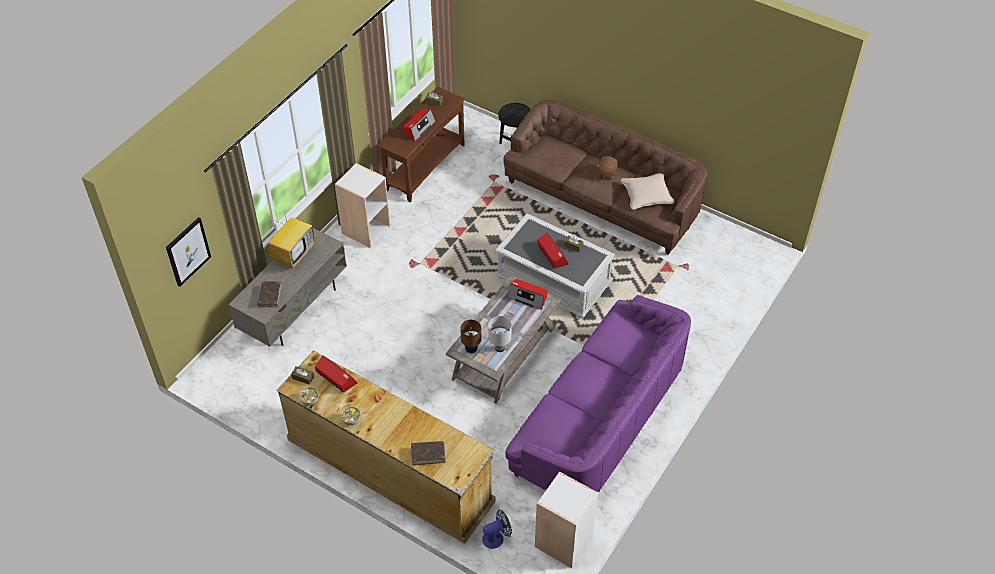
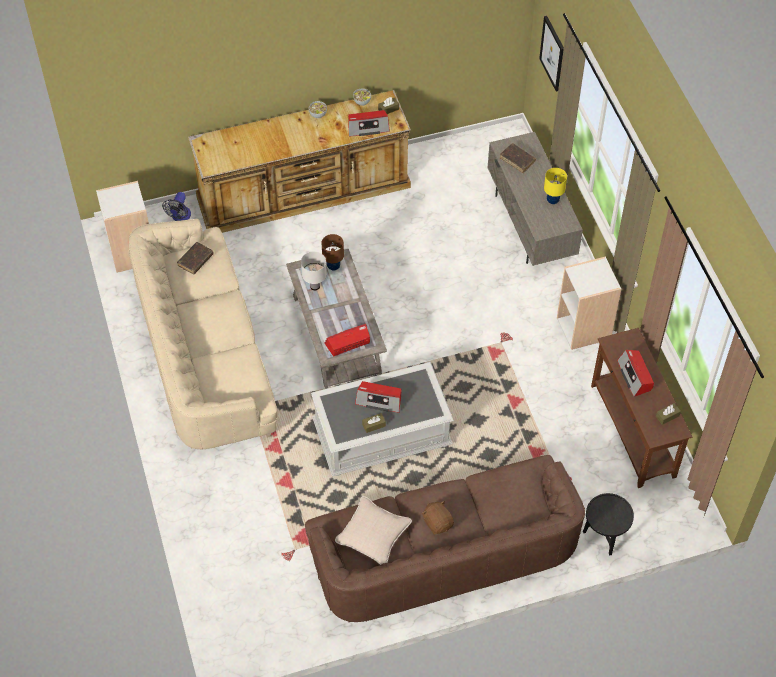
camera: 130 degrees right, 5 degrees up
television [268,210,315,268] -> yellow table lamp [544,168,567,204]
brown book [411,441,446,466] -> brown book moved to [177,242,214,274]
purple sofa [505,295,691,492] -> beige sofa [129,219,278,449]

